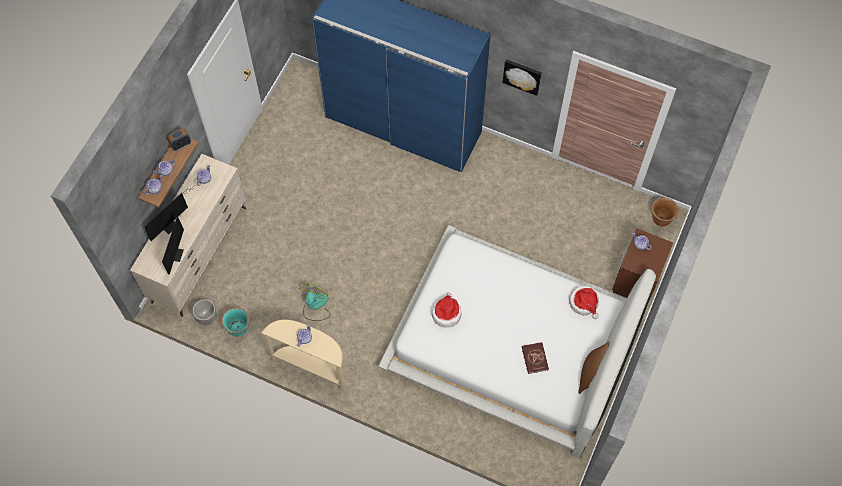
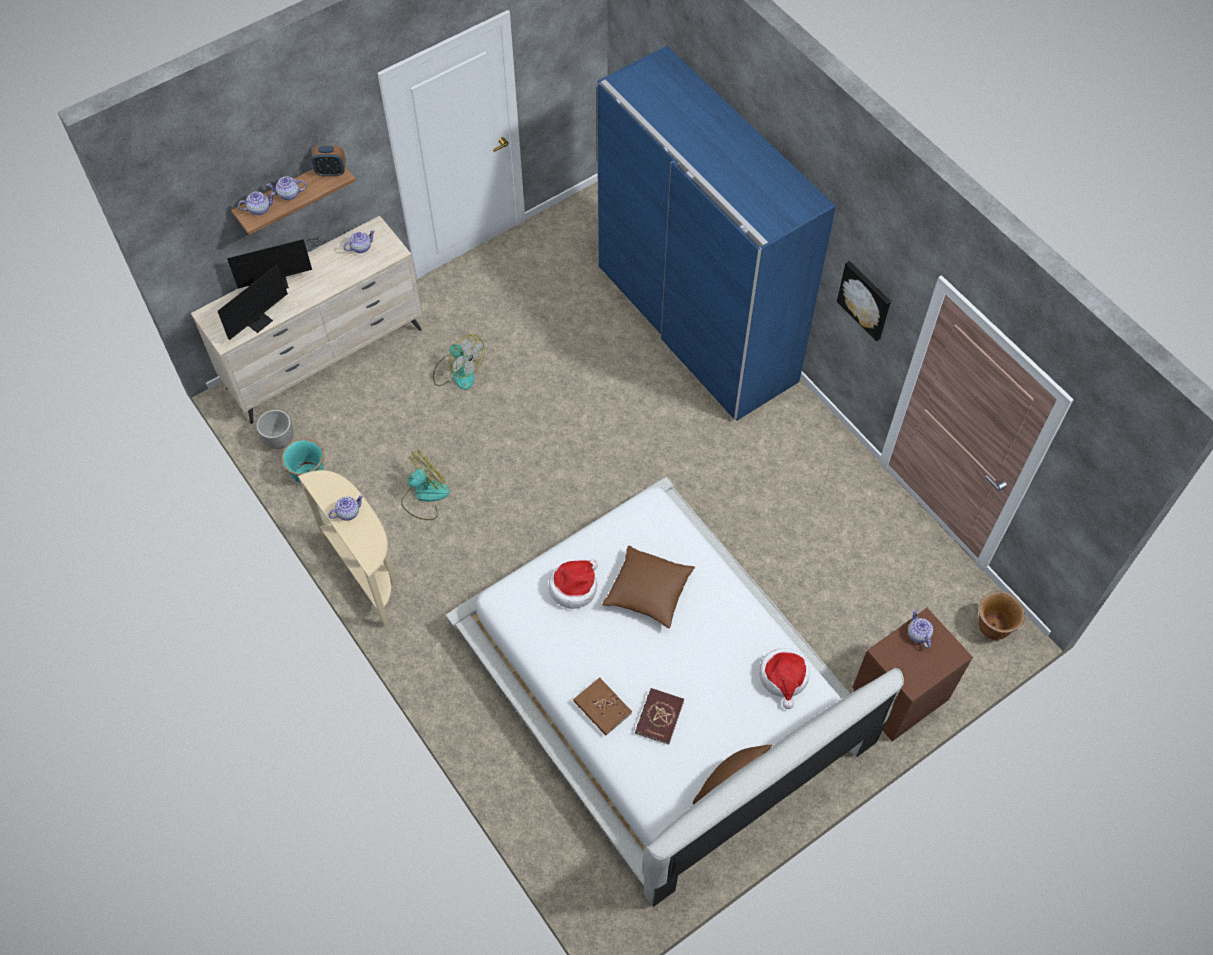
camera: 30 degrees right, 5 degrees down
none -> fan [433,335,485,390]
none -> brown book [573,677,632,736]
none -> brown pillow [602,545,695,629]

